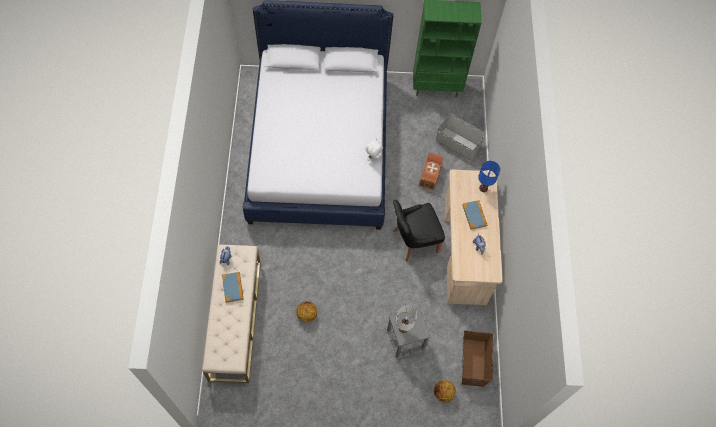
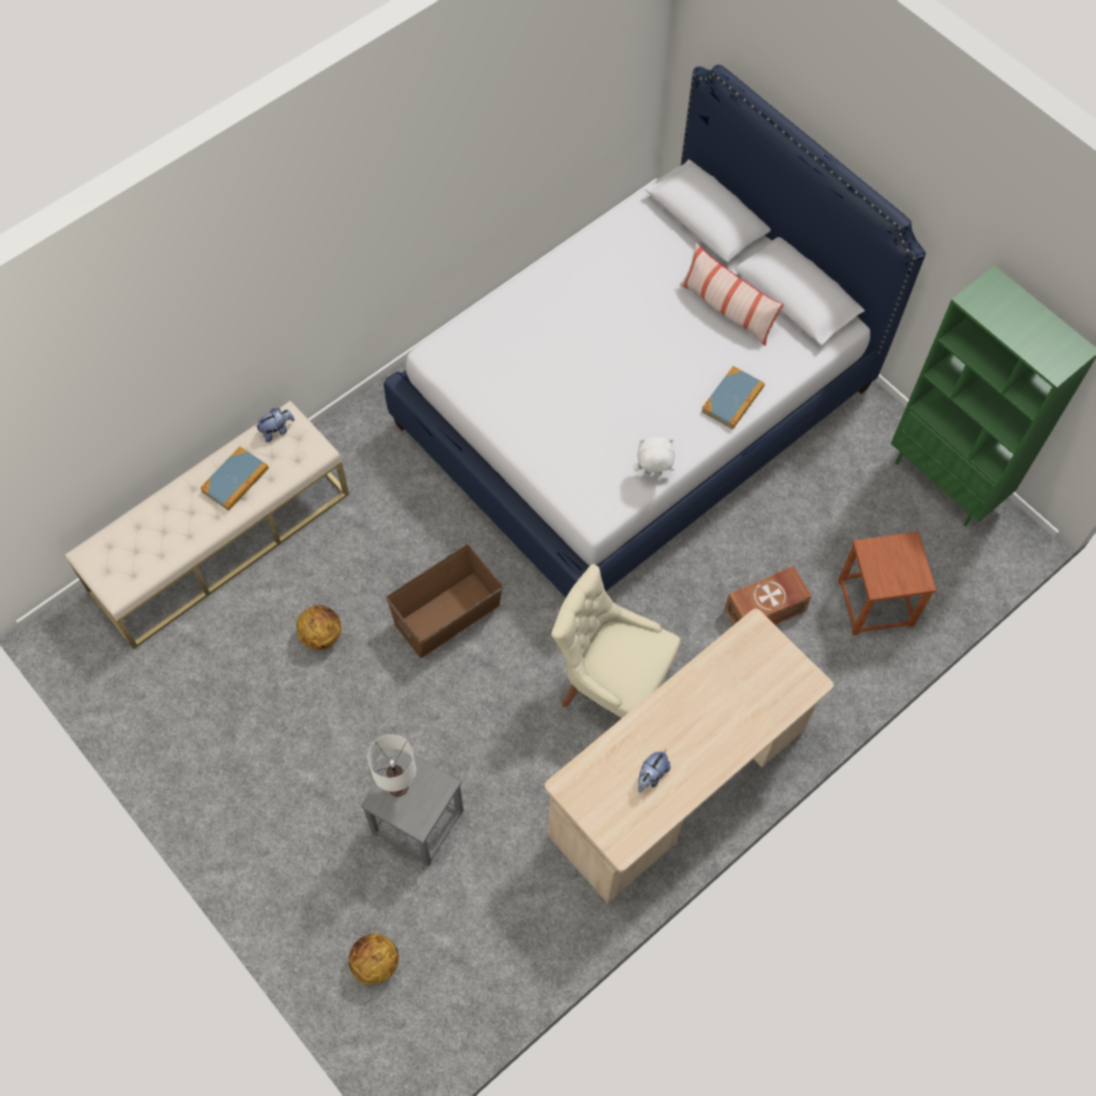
camera: 50 degrees right, 0 degrees up
black chair [393,199,445,262] -> beige chair [551,564,681,718]
grey storage box [436,113,486,160] -> brown stool [838,532,936,635]
book [462,200,487,230] -> book moved to [701,366,765,429]
brown storage box [462,330,494,387] -> brown storage box moved to [386,544,503,658]
blue table lamp [478,161,500,192] -> none
none -> pillow [680,243,784,346]

